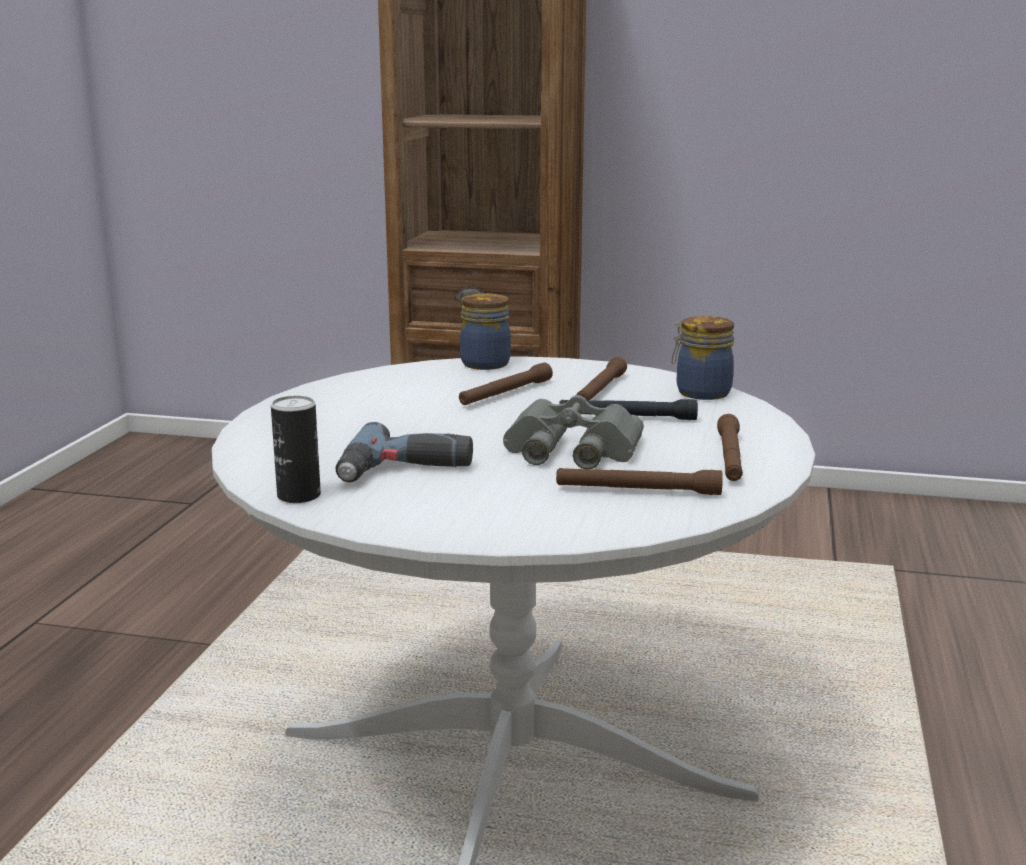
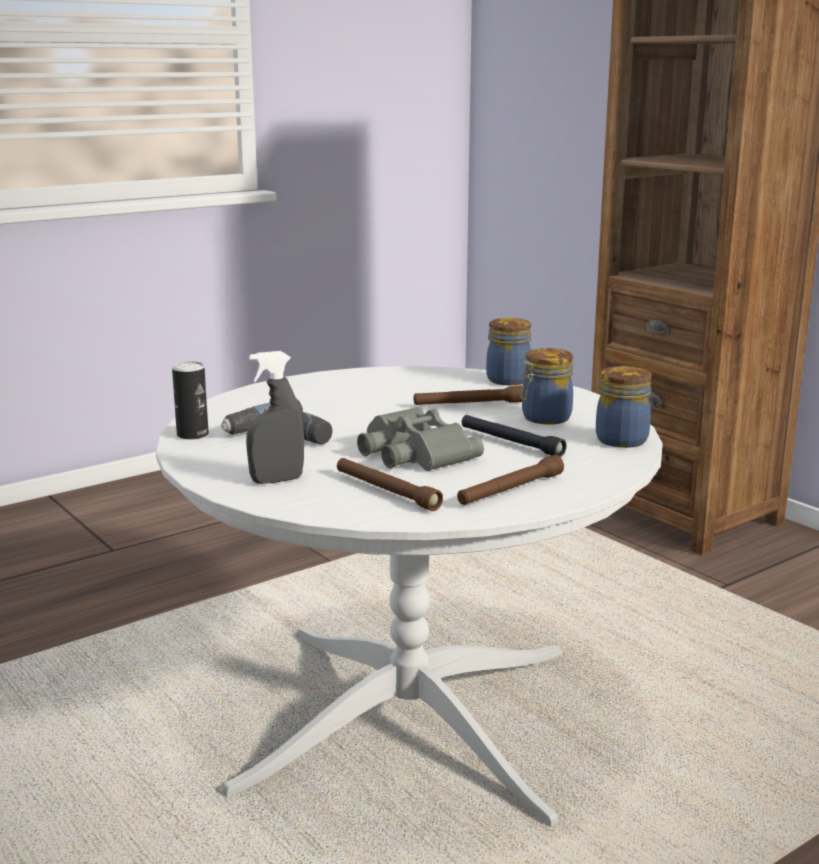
camera: 40 degrees right, 0 degrees up
brown flashlight [576,357,627,400] -> jar [520,348,573,425]
none -> grey spray bottle [246,351,304,484]

